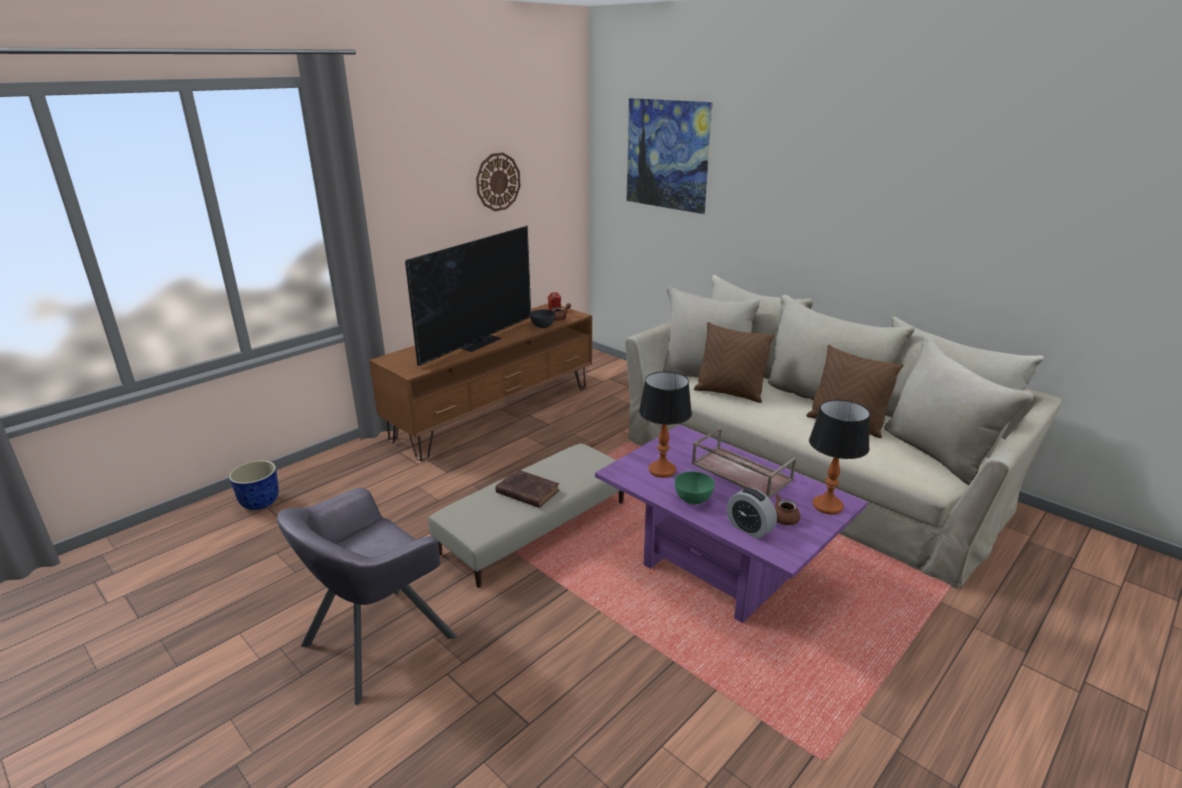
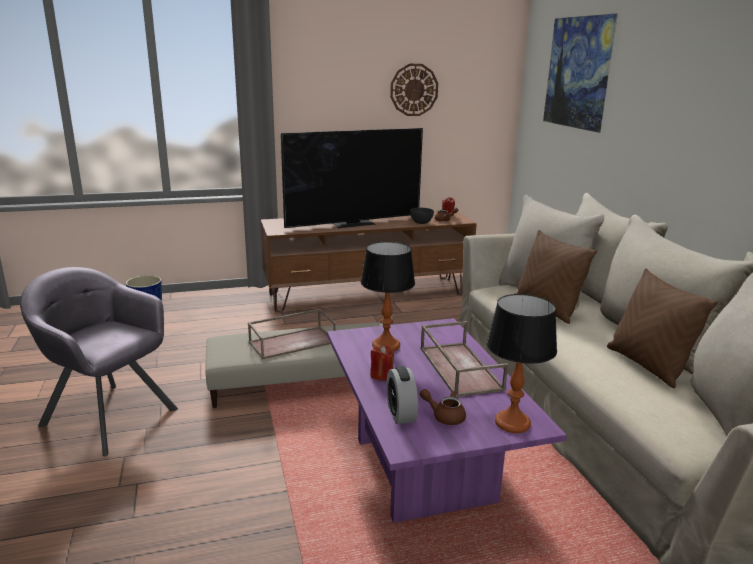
camera: 30 degrees right, 5 degrees down
grey armchair [277,488,457,705] -> grey armchair turned 45 degrees clockwise [20,267,178,456]
brown book [496,469,559,508] -> brown tray [248,309,336,359]
green bowl [675,471,715,504] -> red candle [370,345,394,381]

